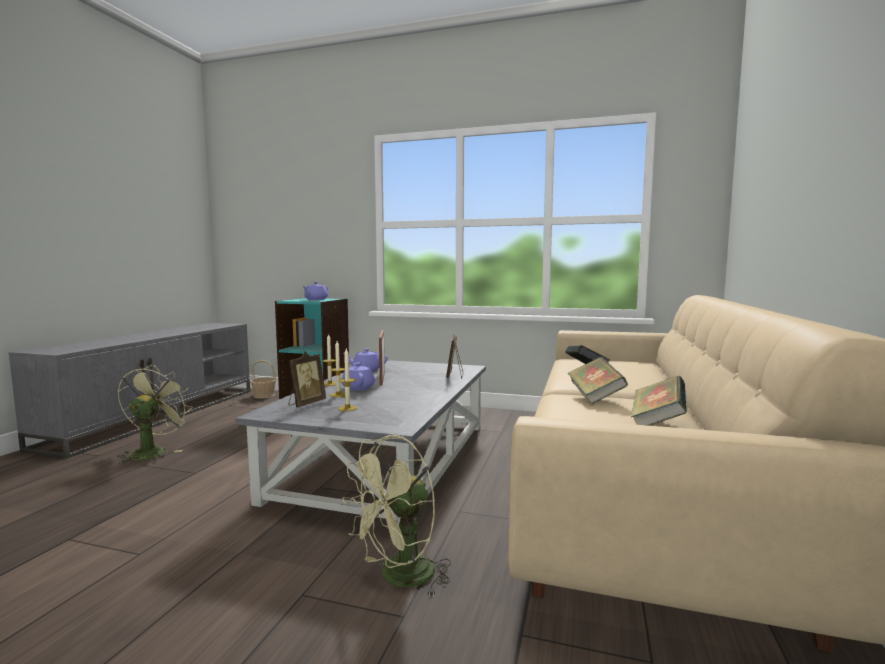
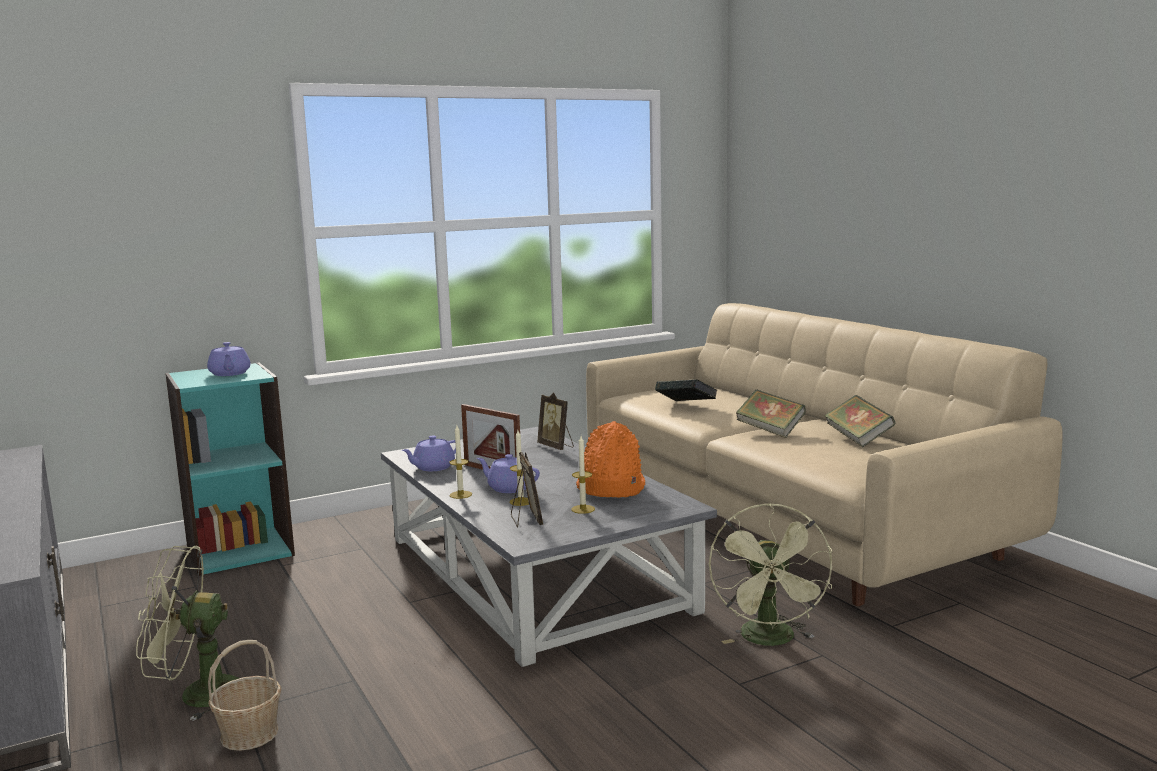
camera: 45 degrees left, 5 degrees up
green fan [116,364,192,464] -> green fan turned 60 degrees counterclockwise [136,546,239,721]
basket [250,360,277,398] -> basket moved to [208,640,281,751]
none -> orange hat [576,421,645,497]

